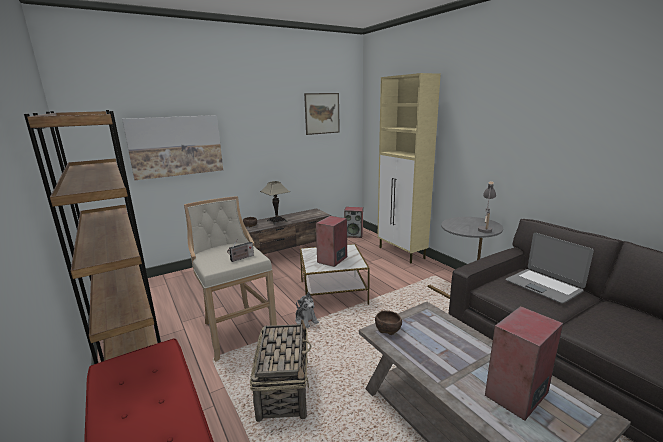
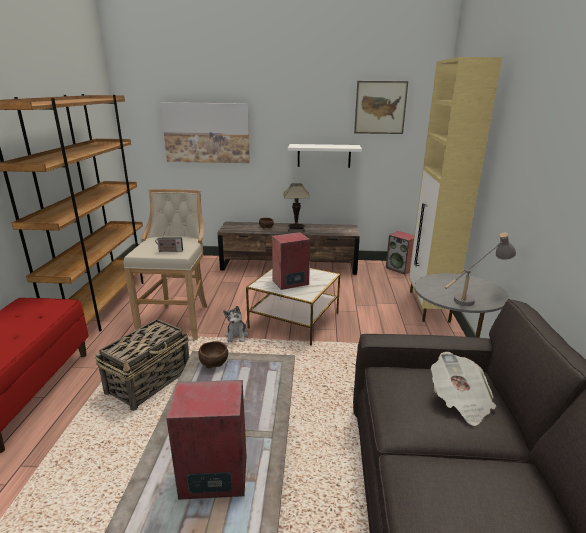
camera: 35 degrees right, 5 degrees up
laptop [506,233,594,303] -> newspaper [431,352,496,426]
none -> white shelf [288,144,362,168]

